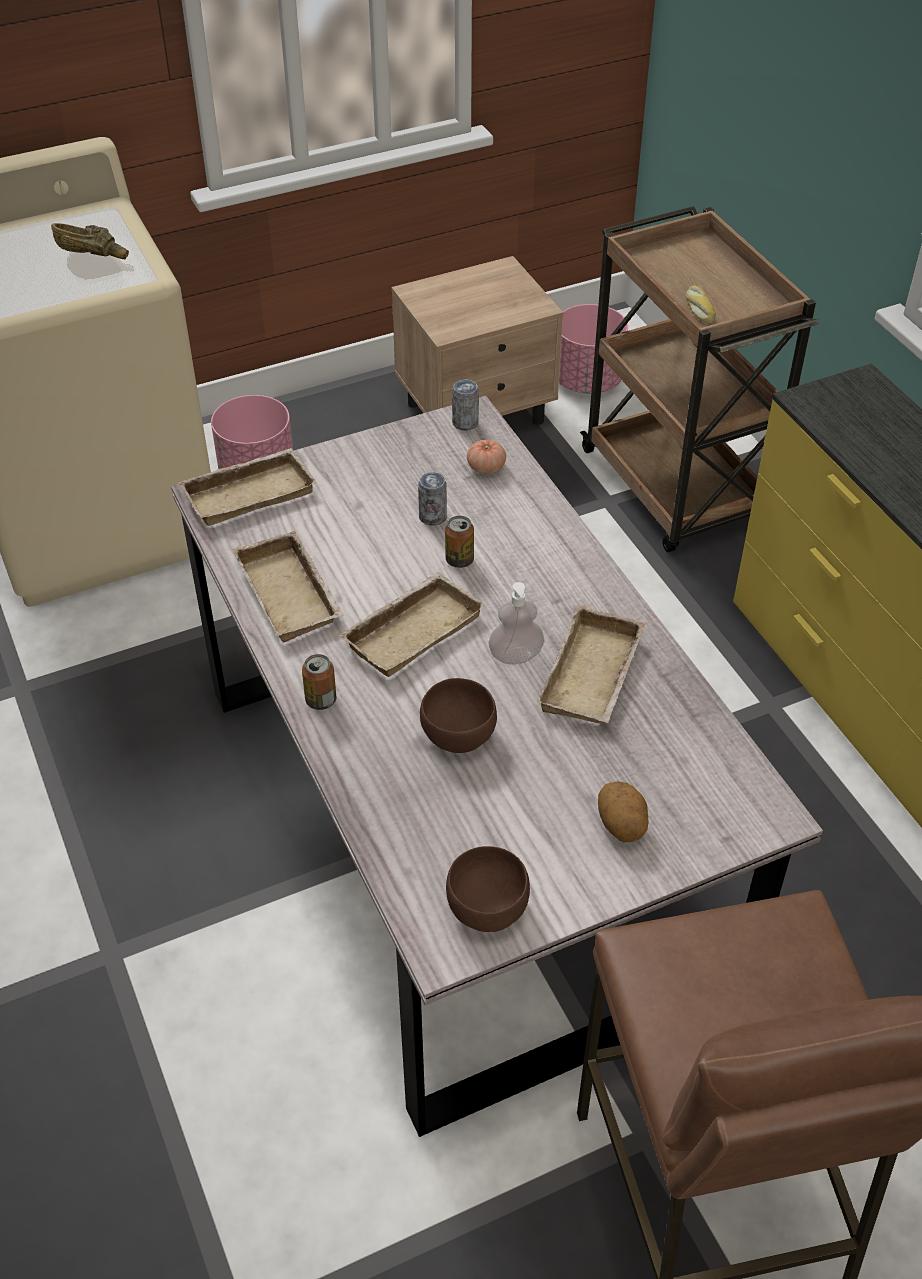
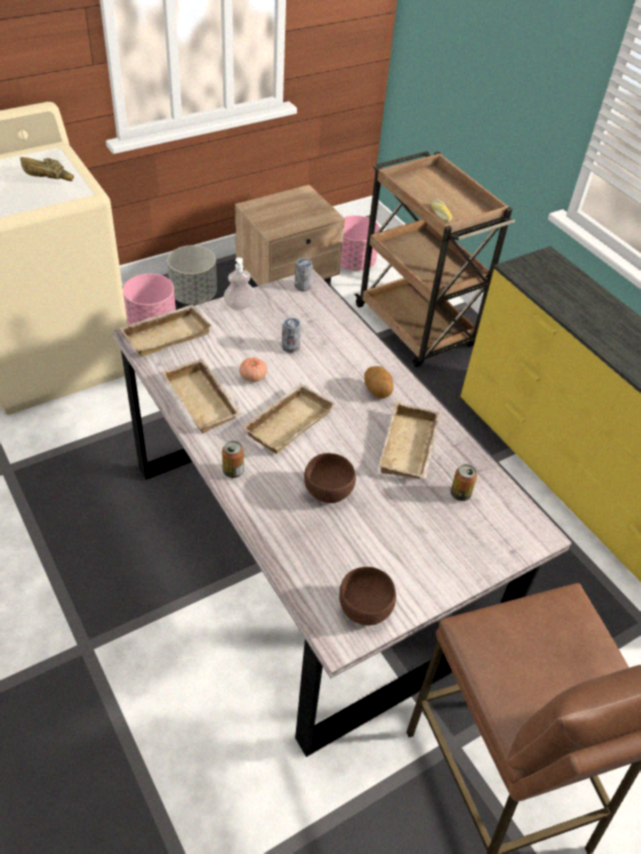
camera: 10 degrees left, 0 degrees up
can [445,516,474,568] -> can moved to [451,464,477,501]
tomato [467,439,506,474] -> tomato moved to [239,357,267,382]
soap dispenser [488,582,545,665] -> soap dispenser moved to [224,258,255,310]
potato [598,781,648,842] -> potato moved to [364,366,394,399]
none -> grey planter [167,245,217,305]

